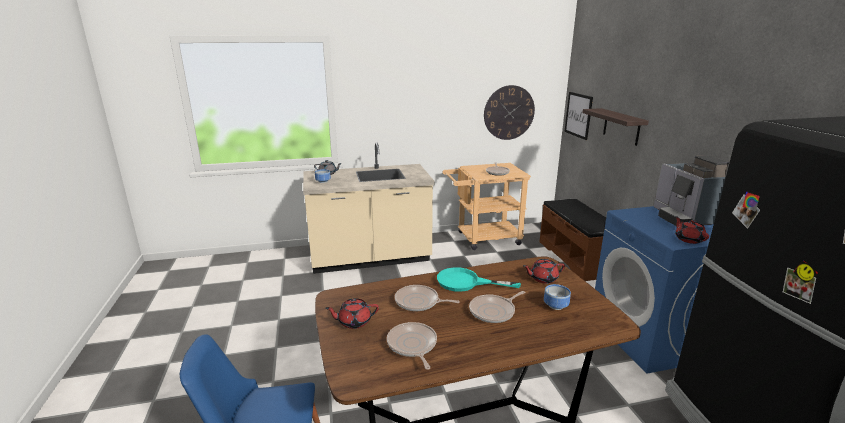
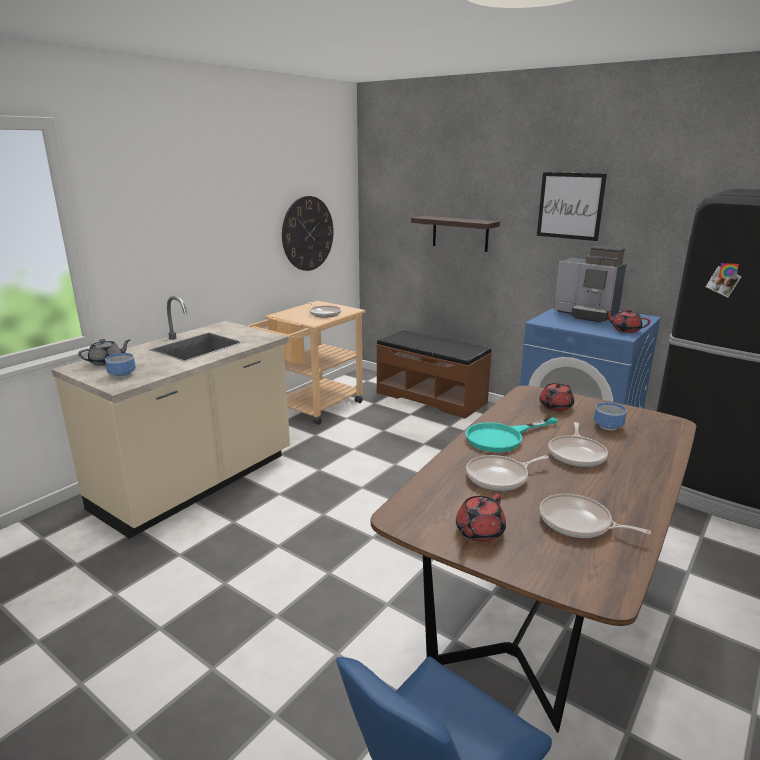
camera: 40 degrees left, 0 degrees up
picture [564,92,593,140] -> picture moved to [537,172,607,241]

